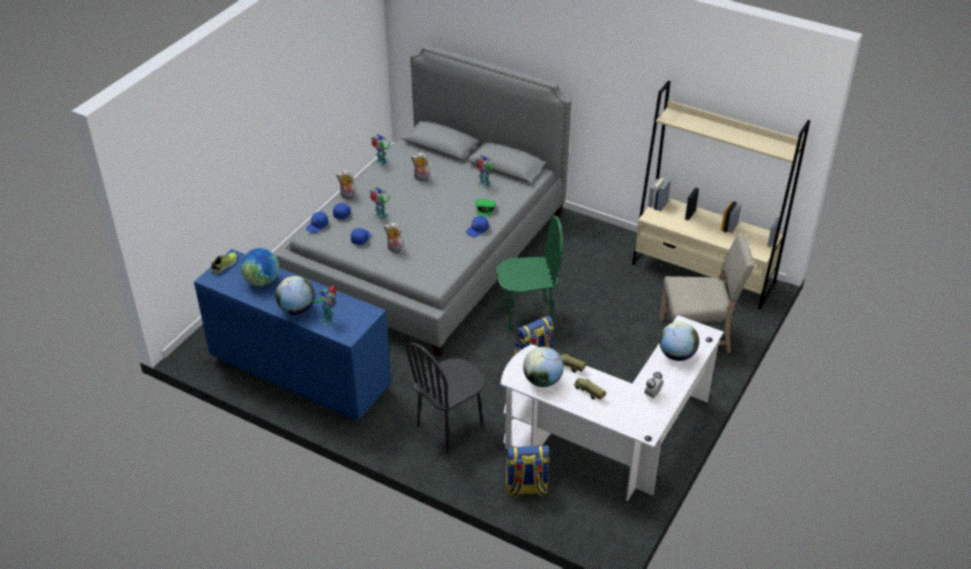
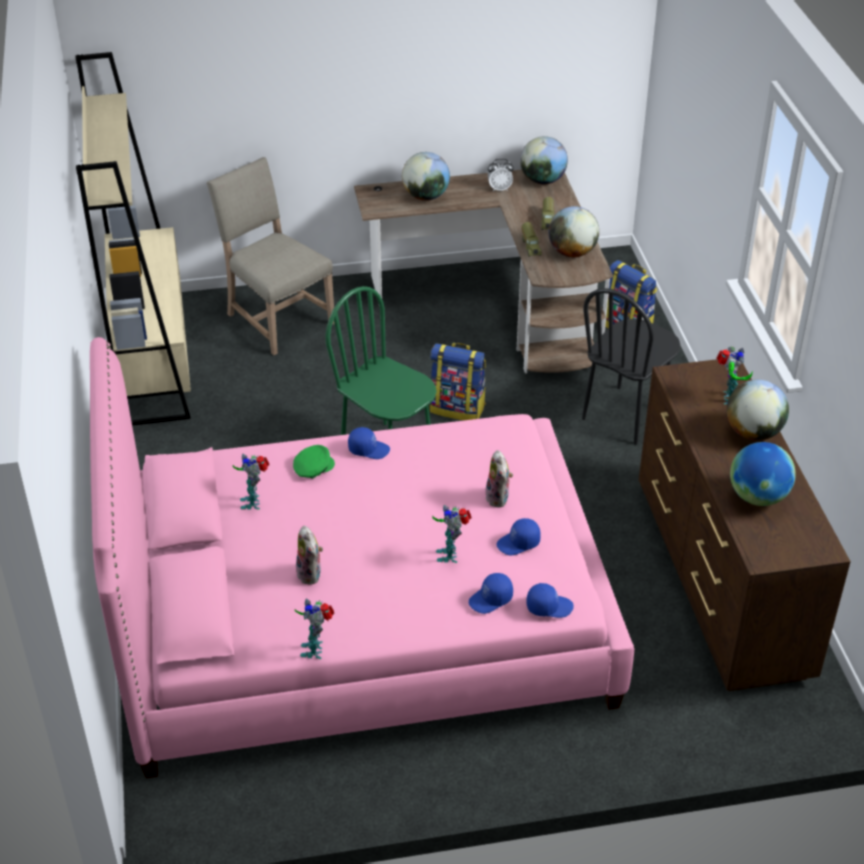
camera: 130 degrees left, 0 degrees up
blue dresser [194,249,391,421] -> brown dresser [639,359,851,691]
shoe [211,252,237,274] -> none
grey bed [277,45,571,357] -> pink bed [90,337,634,778]
plush toy [336,170,357,200] -> none
black chair [406,342,486,453] -> black chair turned 120 degrees clockwise [582,288,680,445]
white desk [501,315,724,502] -> brown desk [354,170,613,374]
none -> globe [520,136,568,184]

